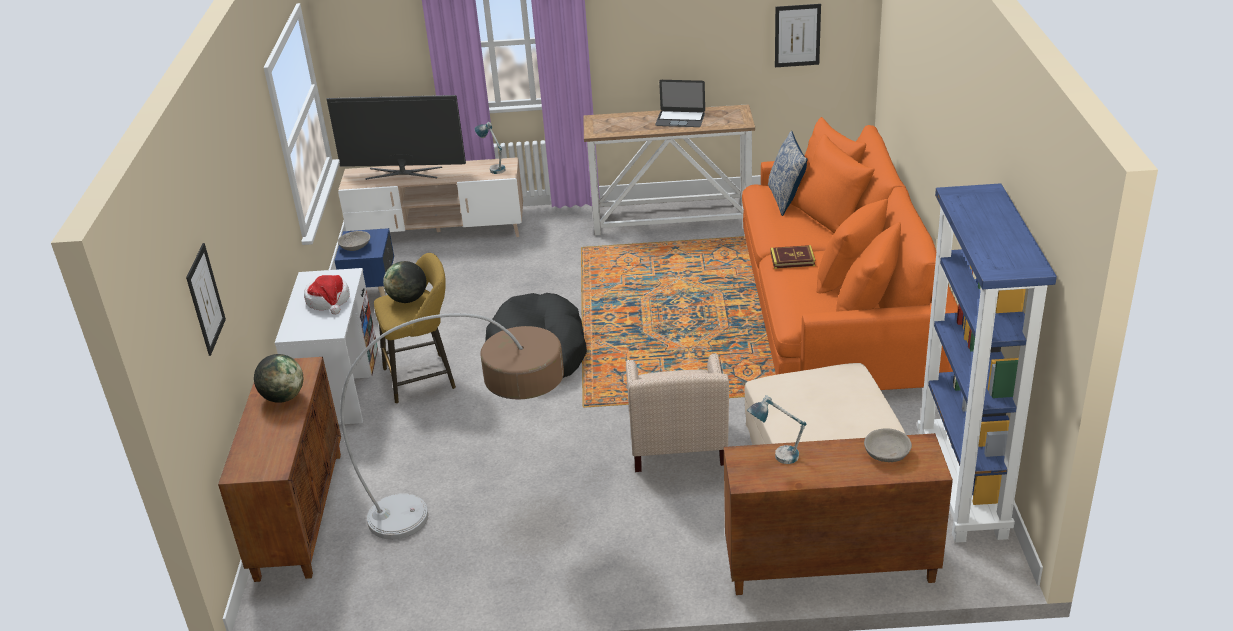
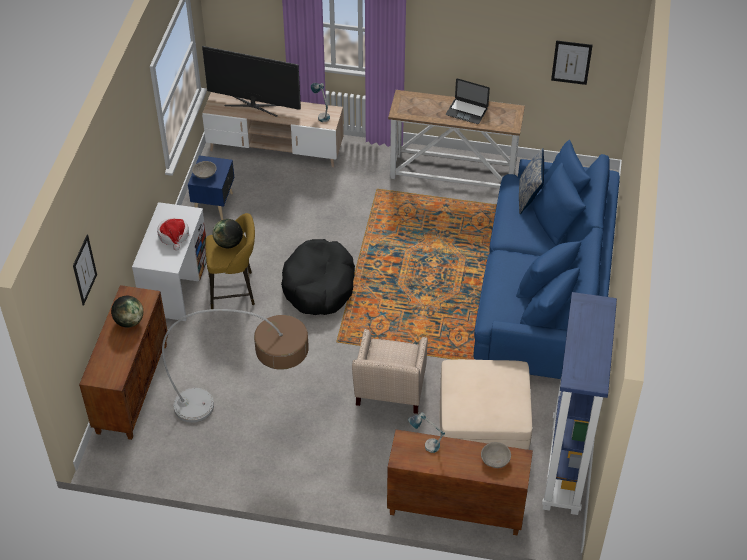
camera: 10 degrees right, 15 degrees up
orange sofa [742,117,958,390] -> blue sofa [474,140,620,379]
book [770,245,815,269] -> none

